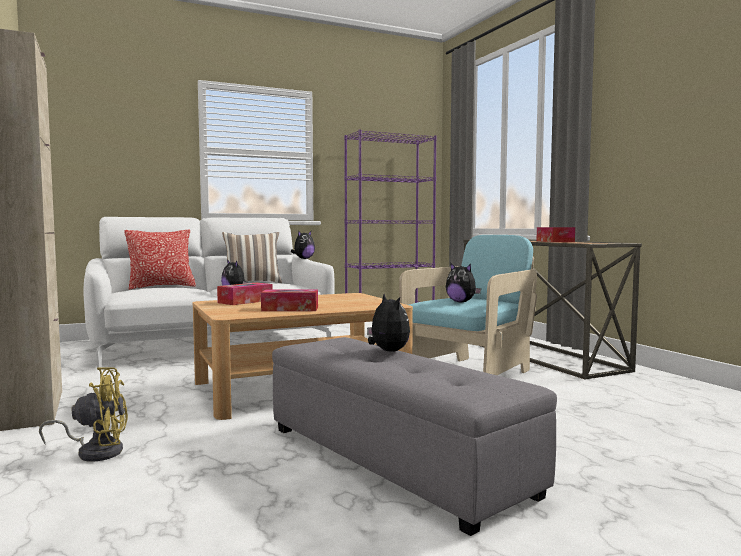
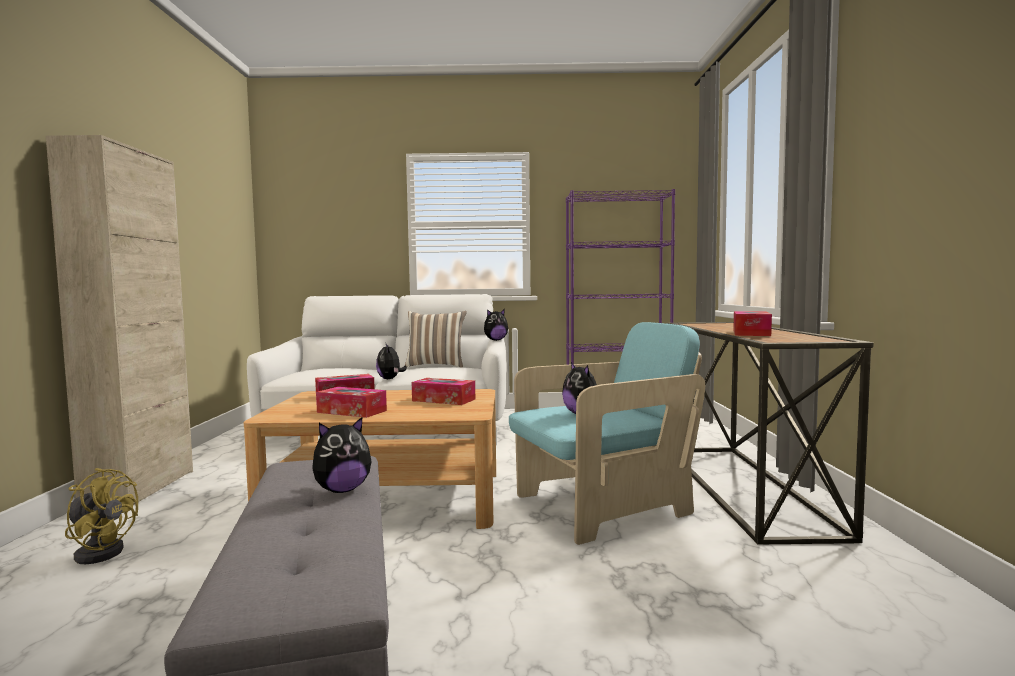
camera: 25 degrees right, 0 degrees up
pillow [124,230,196,289] -> none
plush toy [367,294,410,352] -> plush toy turned 60 degrees clockwise [312,417,371,493]
none -> tissue box [412,378,475,405]

